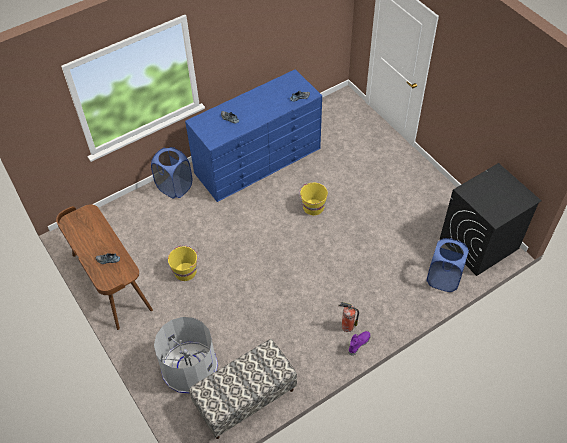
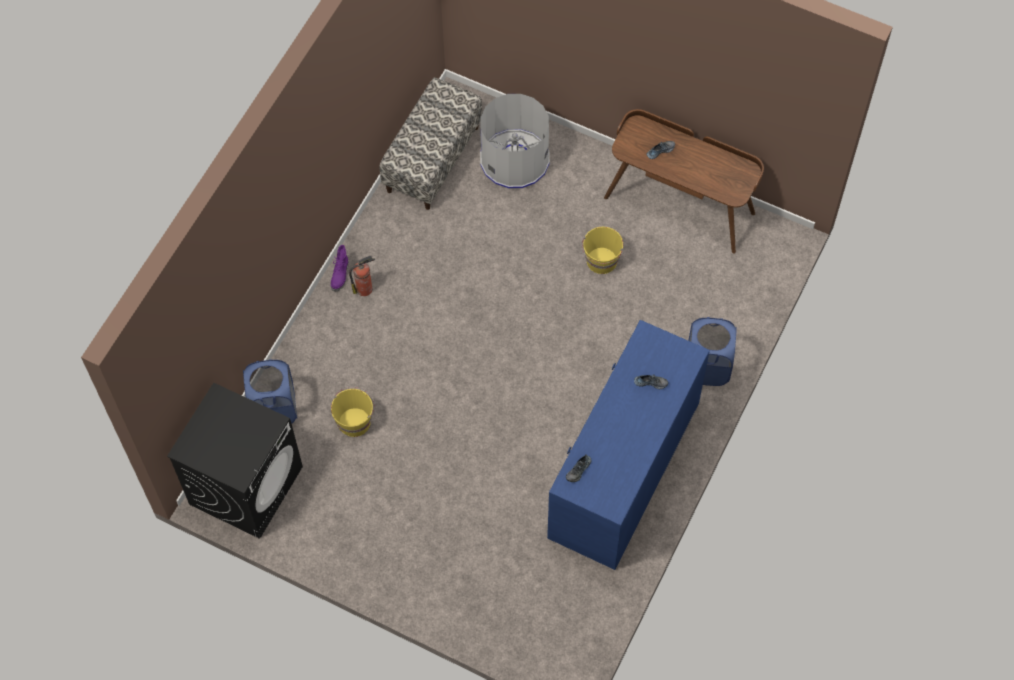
camera: 150 degrees right, 10 degrees up
yellow bucket [299,183,328,215] -> yellow bucket moved to [331,387,375,437]

